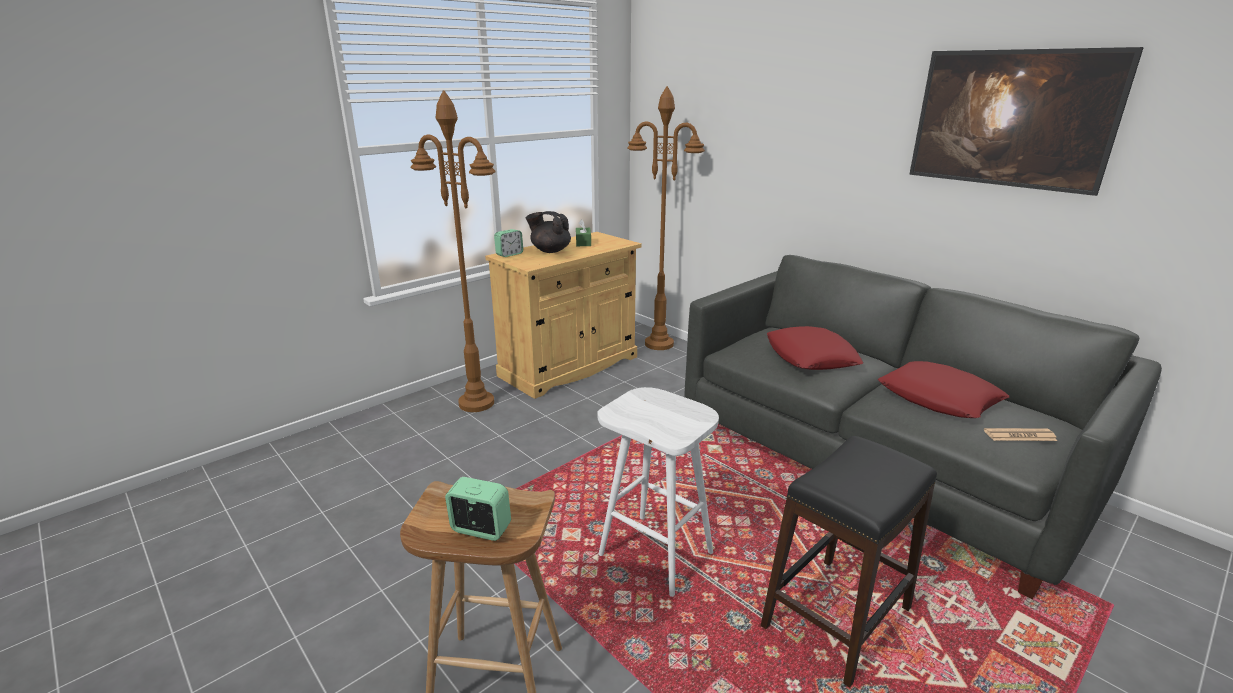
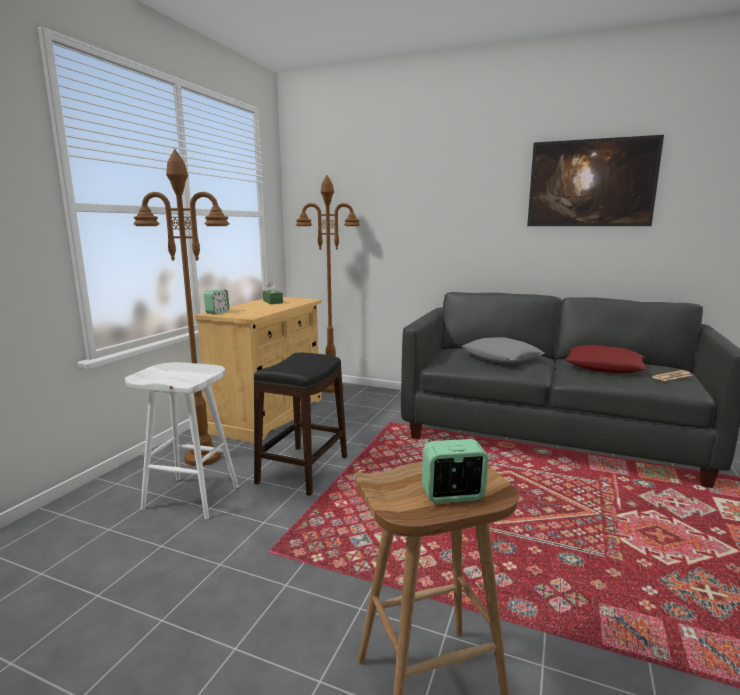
camera: 25 degrees left, 10 degrees down
black teapot [526,211,571,253] -> none
white stool [597,387,719,597] -> white stool moved to [125,362,239,519]
black stool [761,436,937,688] -> black stool moved to [254,353,347,496]
red pillow [767,326,863,370] -> grey pillow [462,337,545,363]

